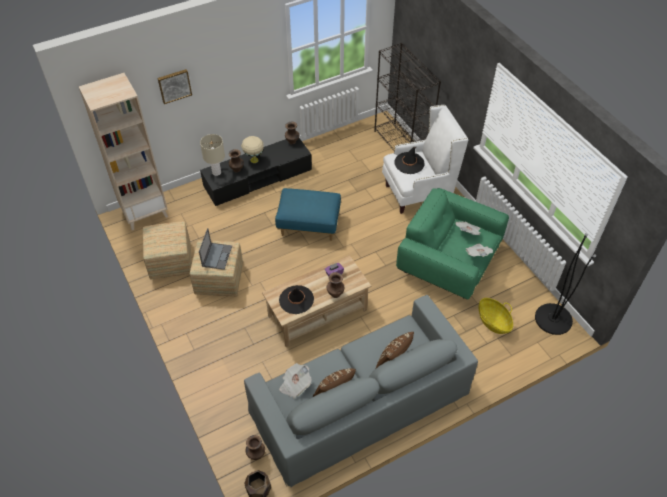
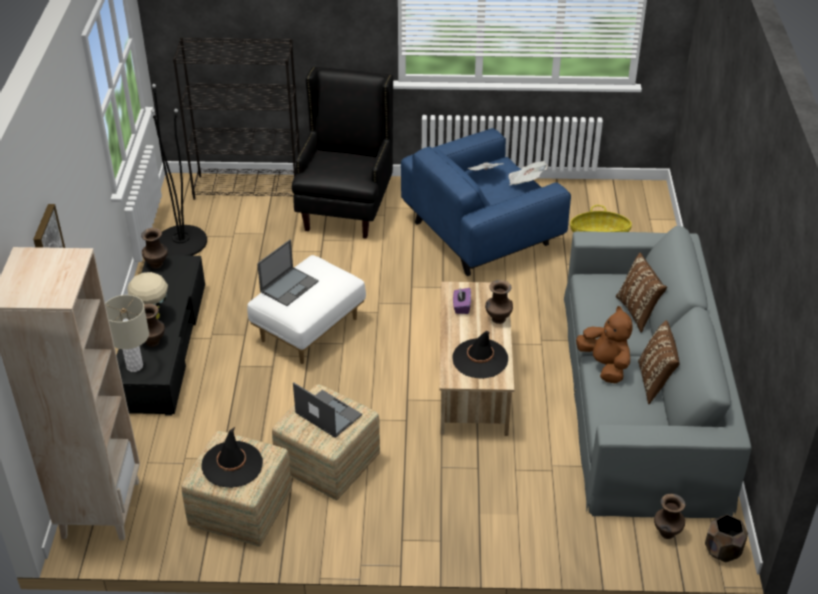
camera: 60 degrees left, 10 degrees down
blue ottoman [275,188,341,241] -> white ottoman [247,255,366,364]
newspaper [279,363,311,399] -> none
white armchair [382,105,469,214] -> black armchair [292,67,393,239]
black hat [394,147,425,174] -> black hat moved to [202,427,263,488]
green armchair [396,188,509,299] -> blue armchair [401,128,571,276]
black floor lamp [535,233,596,335] -> black floor lamp moved to [151,84,207,256]
none -> laptop [257,240,319,306]
none -> brown plush toy [576,306,633,383]

